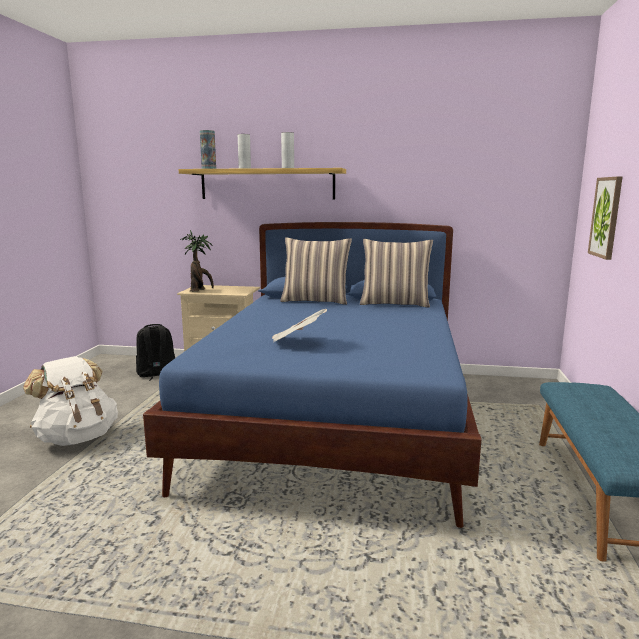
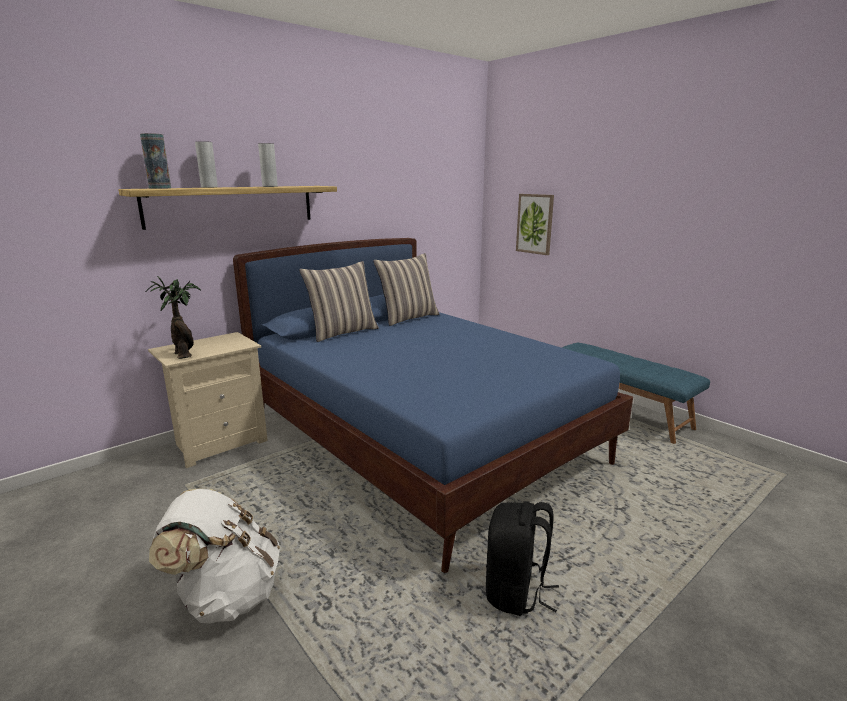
camera: 50 degrees left, 5 degrees up
black backpack [136,324,175,381] -> black backpack moved to [486,501,559,616]
newspaper [272,309,327,342] -> none

